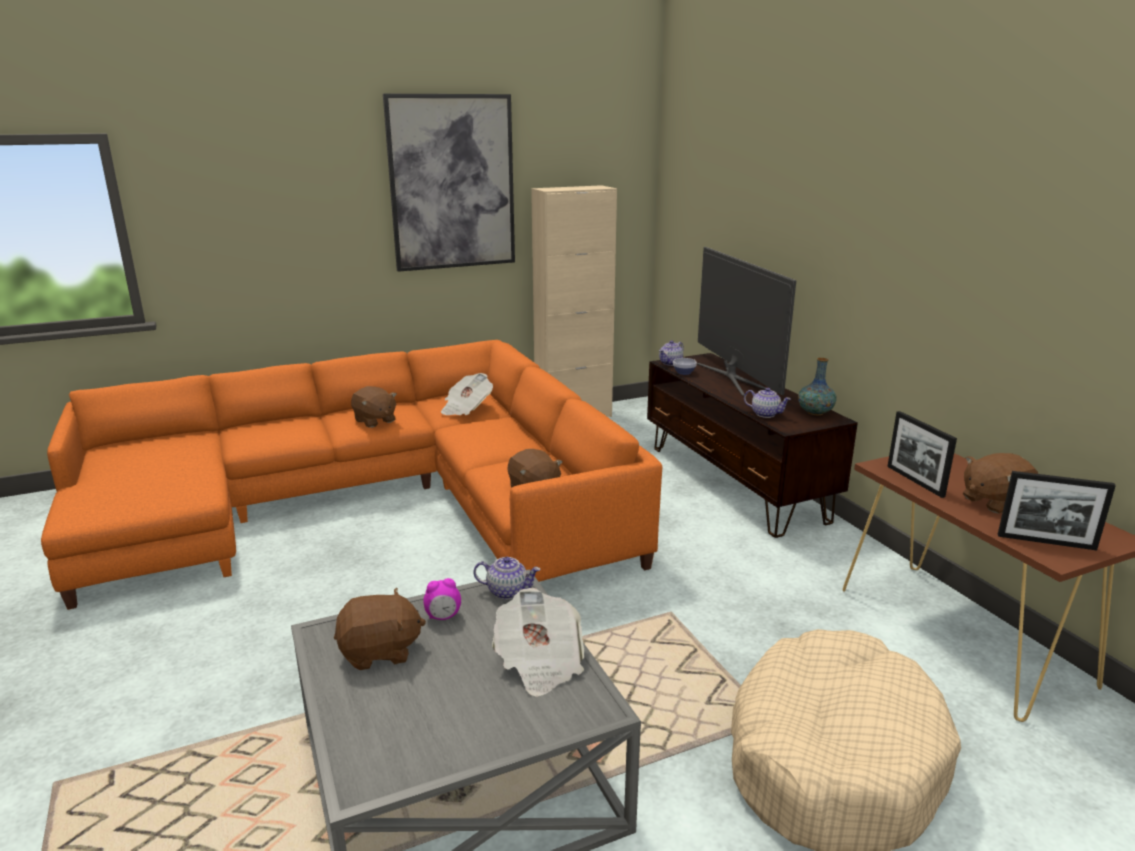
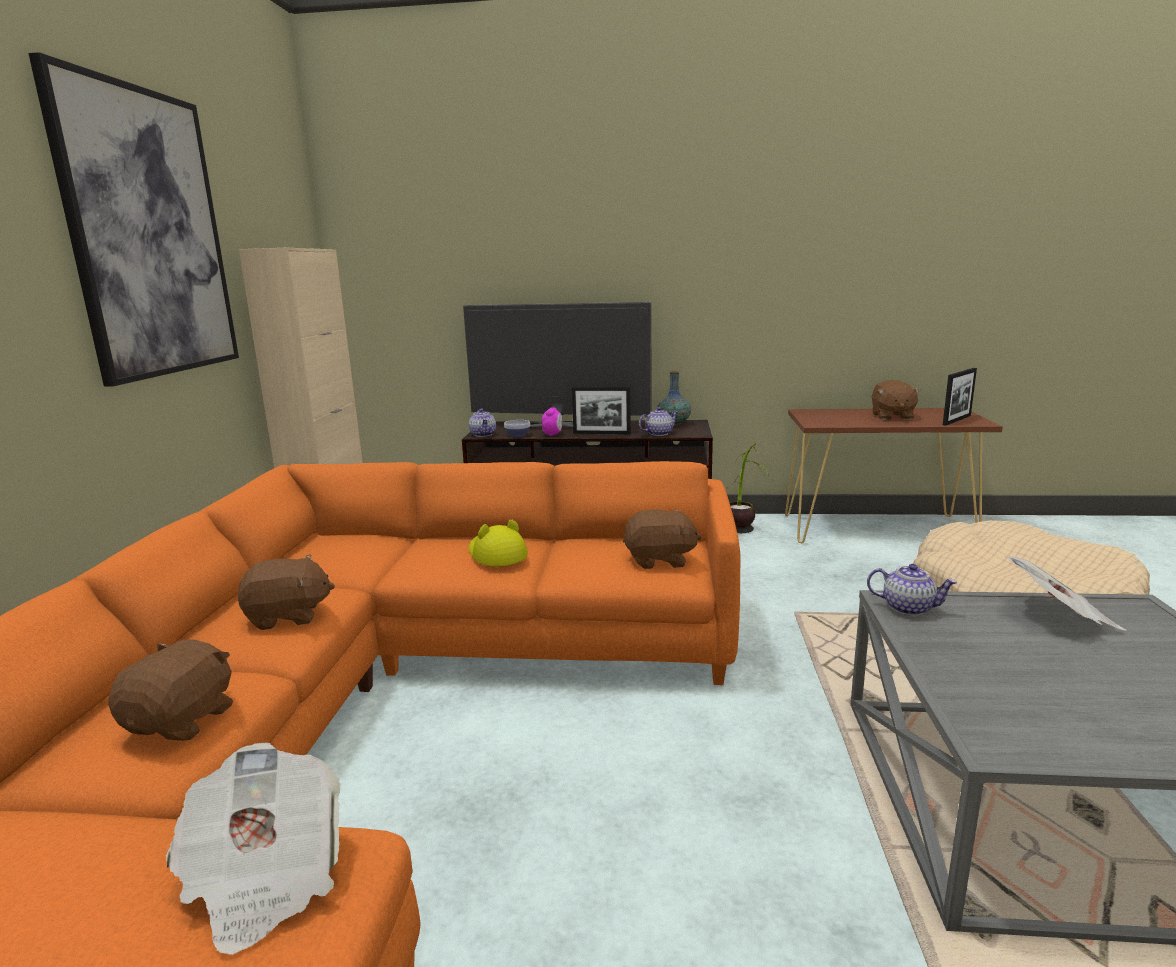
camera: 60 degrees left, 5 degrees down
brown plush toy [334,588,426,670] -> brown plush toy moved to [108,639,233,741]
alarm clock [424,578,461,620] -> alarm clock moved to [542,407,562,436]
newspaper [441,373,493,415] -> newspaper moved to [166,743,341,955]
teapot [473,557,541,599] -> teapot turned 75 degrees clockwise [867,564,957,616]
picture frame [887,411,957,498] -> picture frame moved to [572,387,631,434]
none -> yellow hat [469,519,528,566]
none -> potted plant [726,443,769,533]

